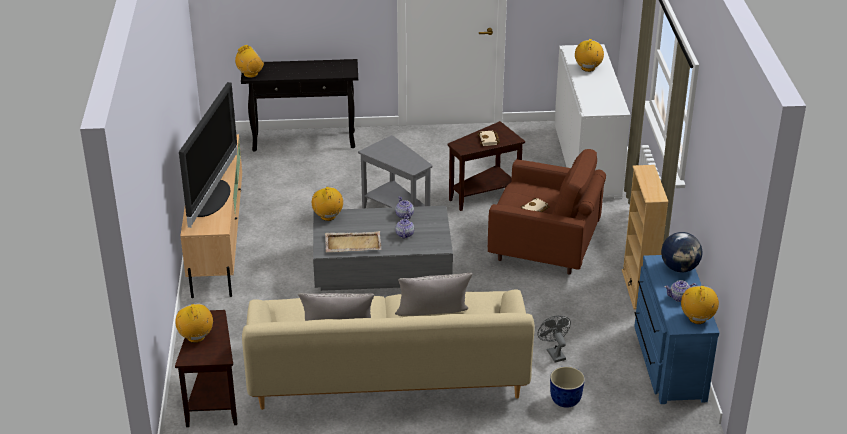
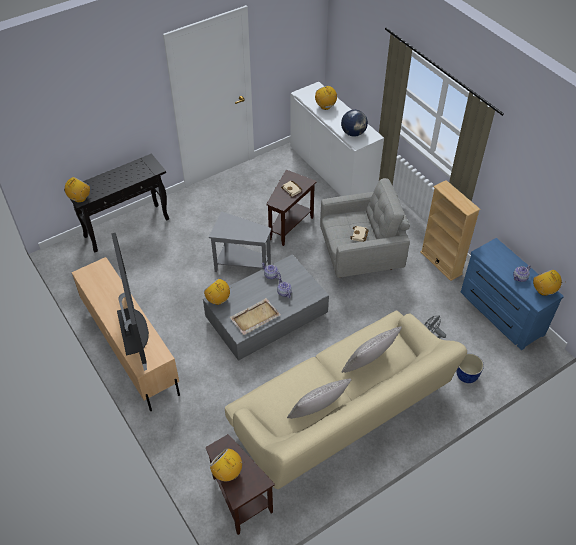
camera: 30 degrees left, 15 degrees up
brown armchair [488,149,606,275] -> grey armchair [320,178,410,278]
globe [661,232,703,272] -> globe moved to [341,110,368,136]

